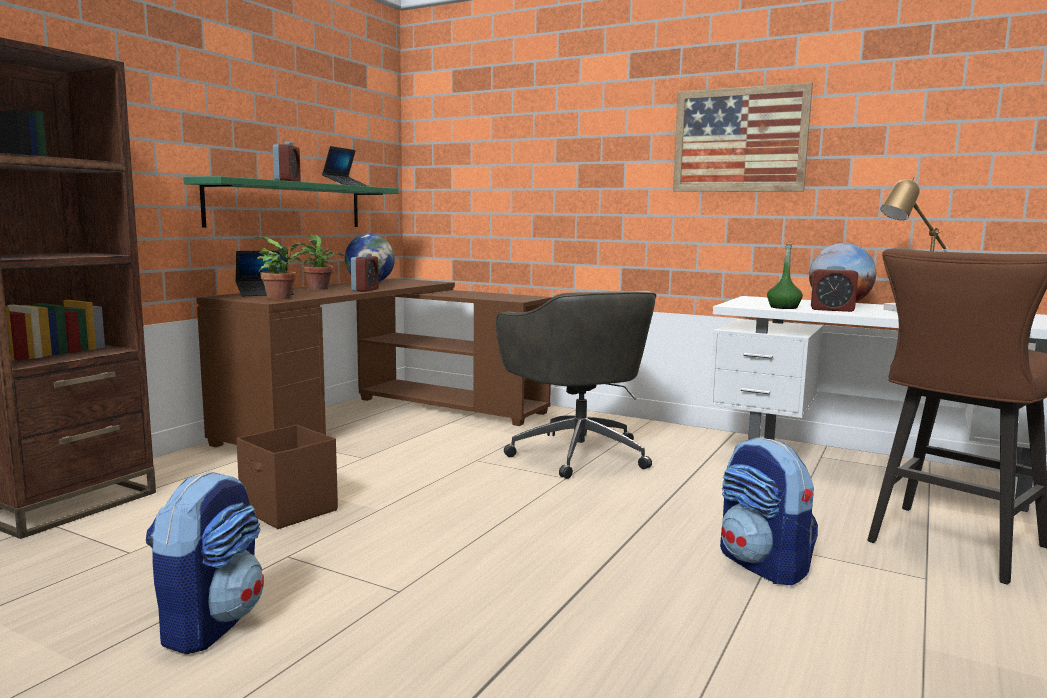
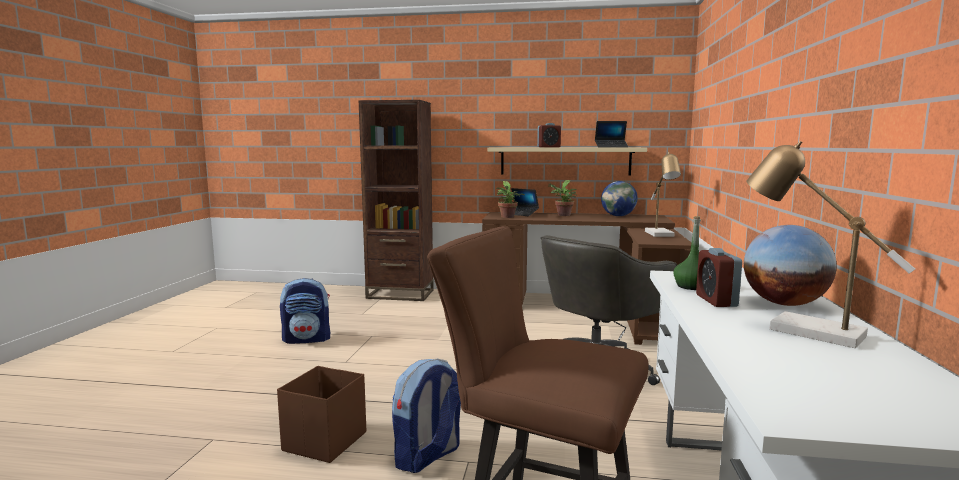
camera: 70 degrees right, 0 degrees up
green shelf [183,176,399,227] -> beige shelf [488,147,647,175]
brown storage box [236,425,338,529] -> brown storage box moved to [277,366,366,463]
alarm clock [351,253,379,292] -> none
picture [673,82,813,192] -> none
none -> table lamp [645,152,681,237]

